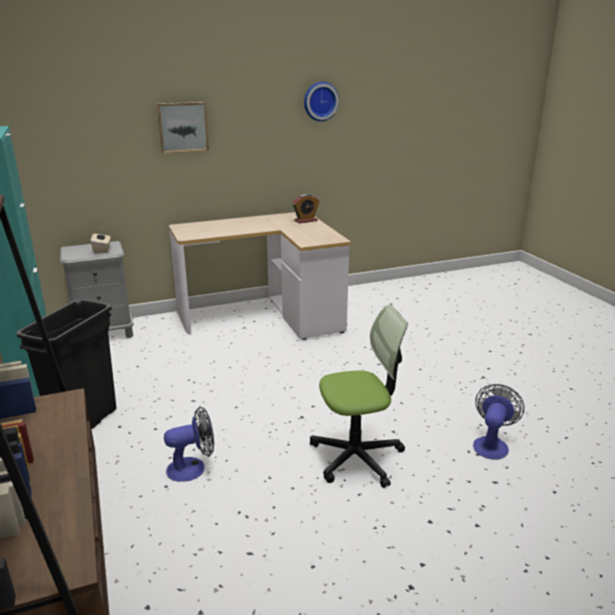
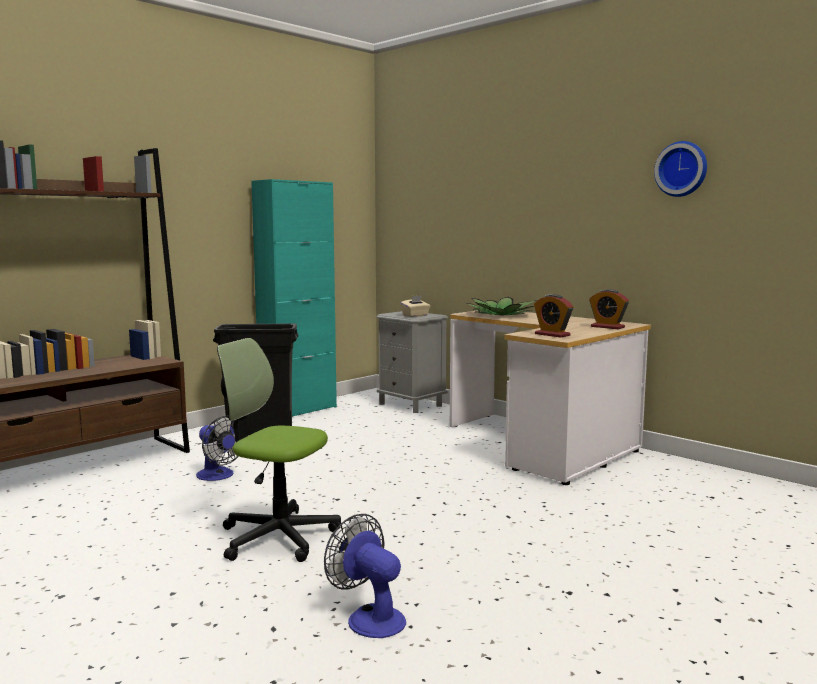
camera: 65 degrees right, 15 degrees down
picture [157,102,209,153] -> none
office chair [310,305,408,488] -> office chair turned 150 degrees clockwise [217,338,341,562]
fan [473,384,524,459] -> fan turned 135 degrees counterclockwise [324,514,406,638]
none -> potted plant [465,297,537,316]
none -> alarm clock [534,294,573,337]

